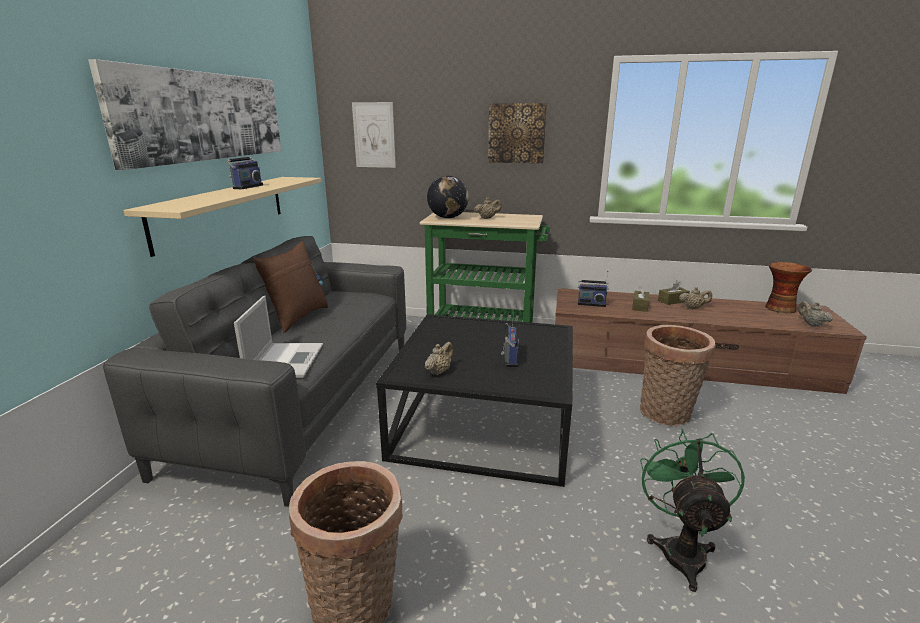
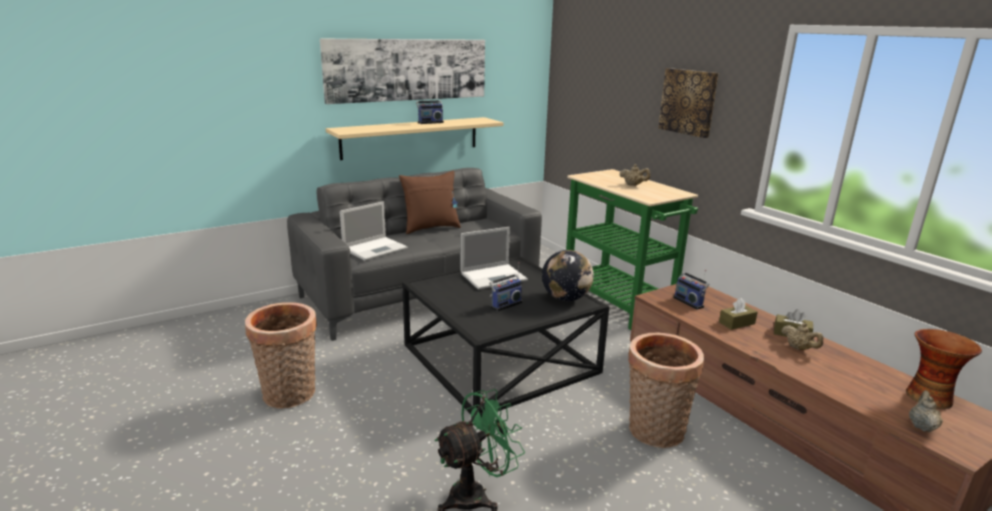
camera: 45 degrees right, 0 degrees up
picture [352,102,396,168] -> none
beige teapot [425,342,453,375] -> none
globe [427,176,469,218] -> globe moved to [542,250,594,301]
none -> laptop [461,227,528,290]

